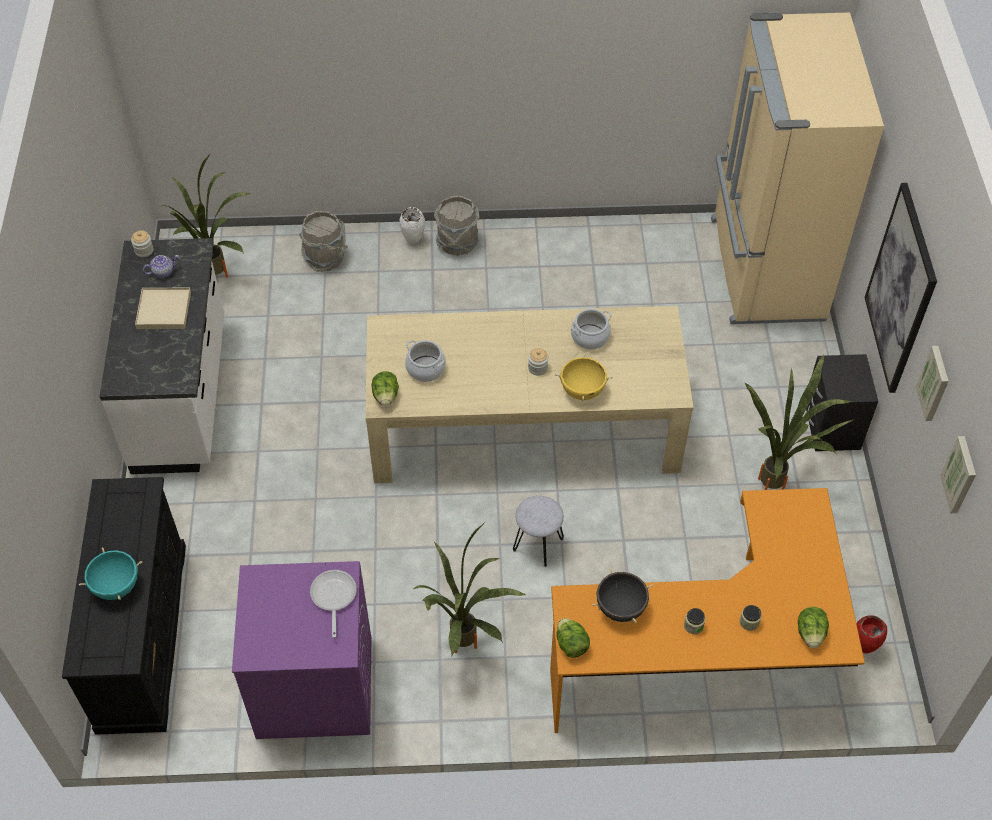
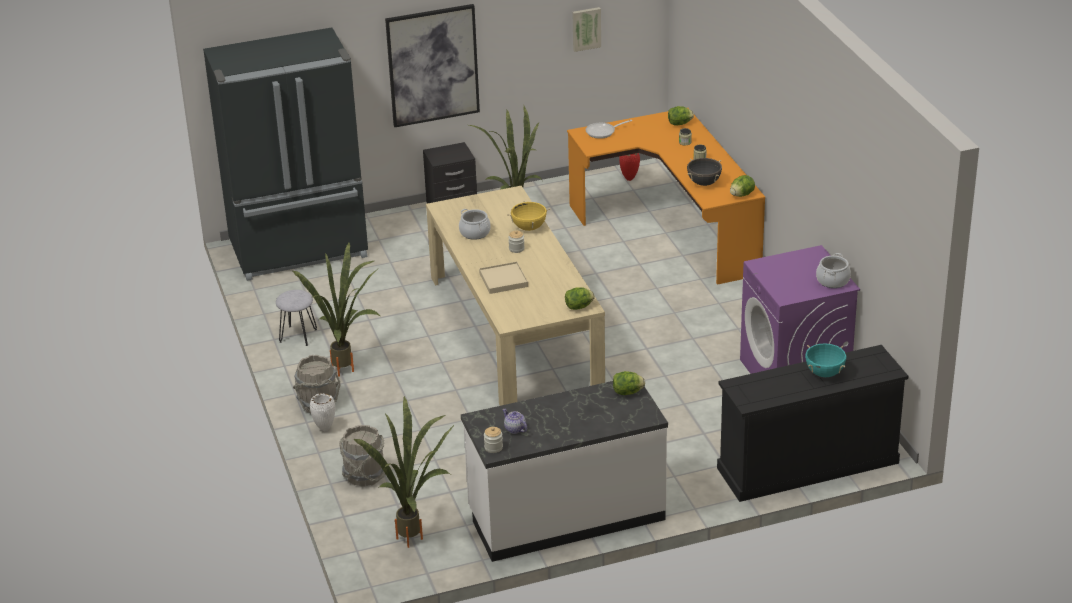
camera: 105 degrees left, 20 degrees down
beige tray [135,288,191,329] -> beige tray moved to [479,262,528,294]
frying pan [310,570,357,638] -> frying pan moved to [586,120,632,139]
cooking pot [405,340,446,382] -> cooking pot moved to [816,253,851,288]
potted plant [414,522,527,656] -> potted plant moved to [293,242,381,377]
grey stool [513,496,564,567] -> grey stool moved to [276,290,317,346]
beige fridge [711,12,884,324] -> black fridge [203,27,368,281]
picture [916,346,949,421] -> none
none -> lettuce [613,371,645,395]

